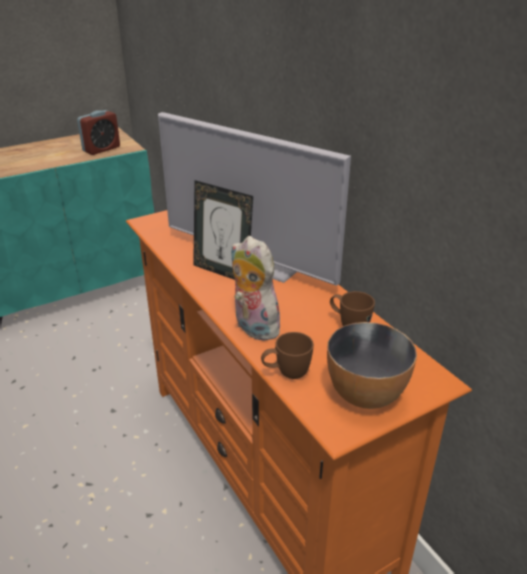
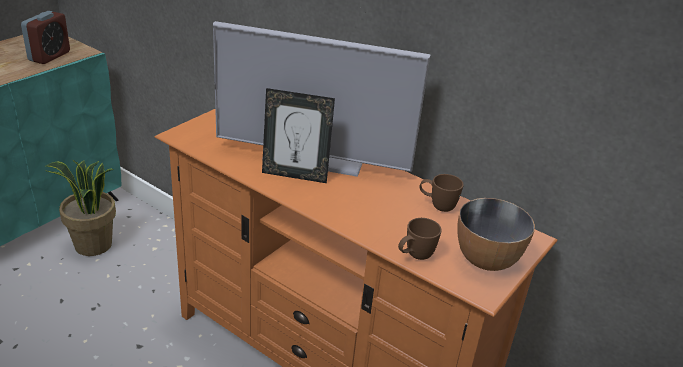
camera: 25 degrees left, 0 degrees up
plush toy [231,236,280,341] -> none
none -> potted plant [46,160,116,256]

